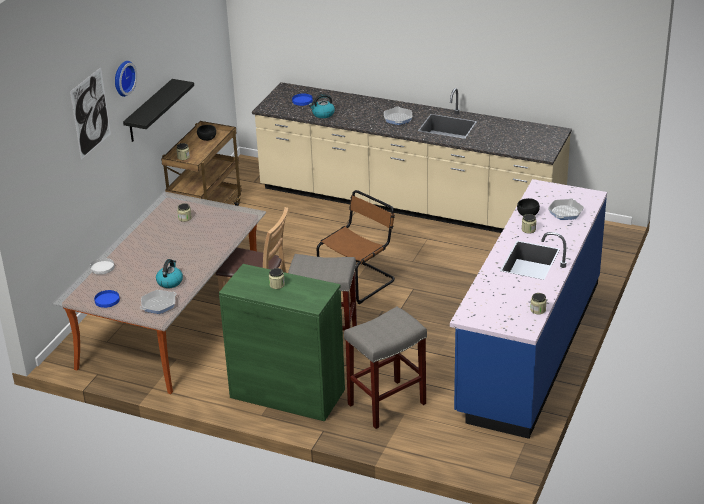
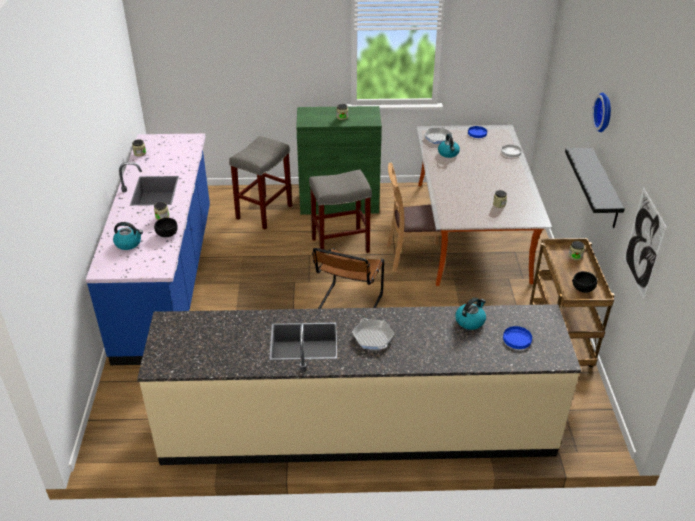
camera: 155 degrees right, 5 degrees up
picture [70,67,111,160] -> picture moved to [624,187,667,299]
frying pan [548,198,584,220] -> kettle [113,222,143,250]

